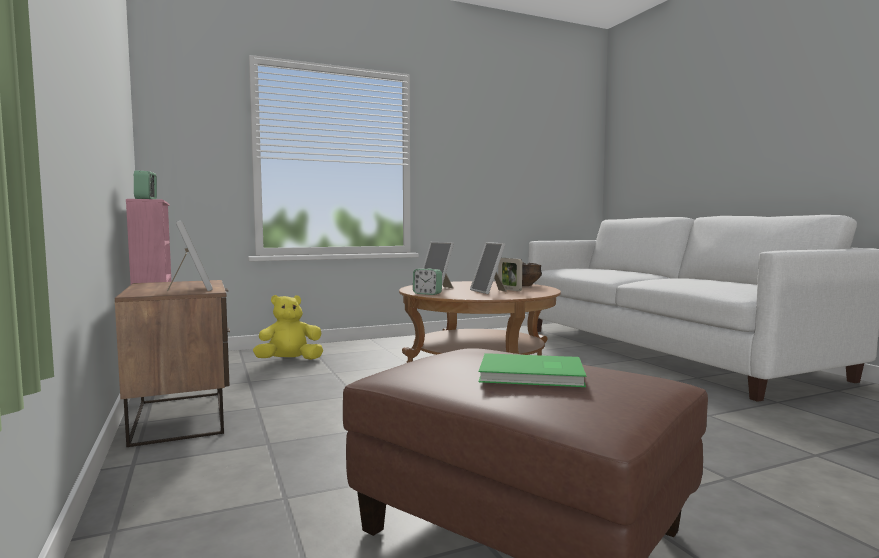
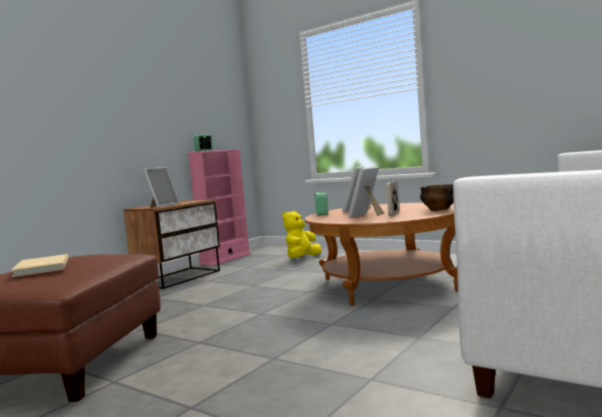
camera: 60 degrees right, 0 degrees up
yellow plush toy [253,295,323,360] -> yellow plush toy turned 90 degrees counterclockwise [282,211,321,258]
green book [479,353,586,387] -> beige book [11,254,69,277]

